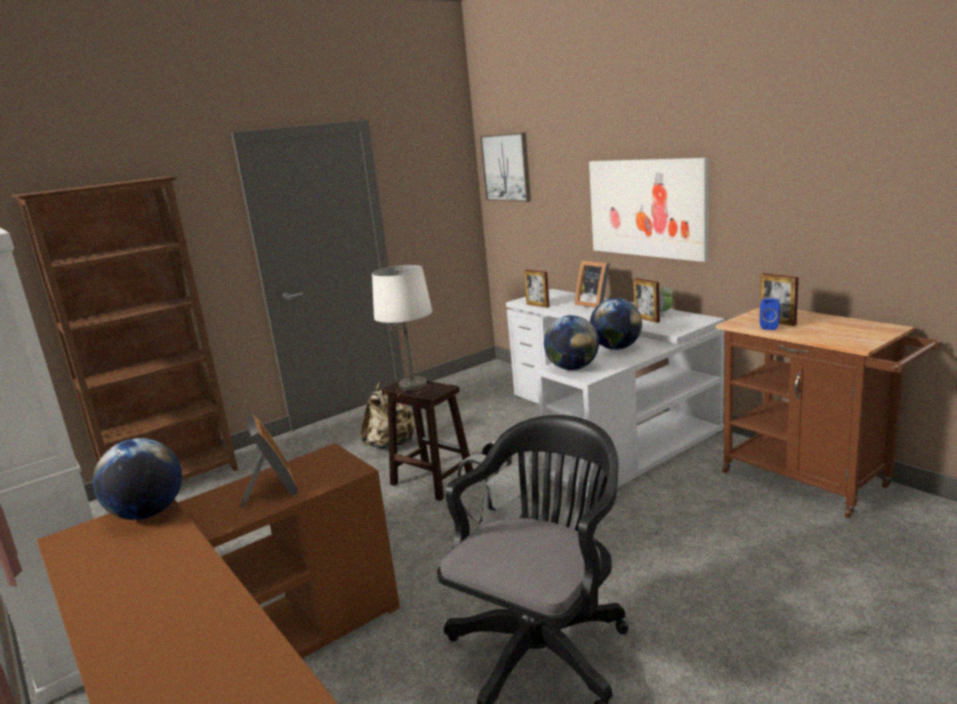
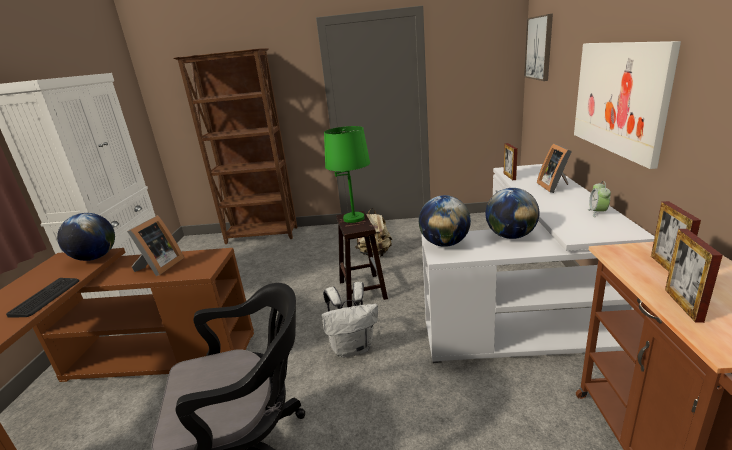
camera: 40 degrees right, 5 degrees up
white table lamp [372,265,432,390] -> green table lamp [324,126,370,223]
picture frame [633,278,660,323] -> picture frame moved to [665,229,723,323]
blue speaker [760,299,780,330] -> none
none -> keyboard [6,278,79,318]

